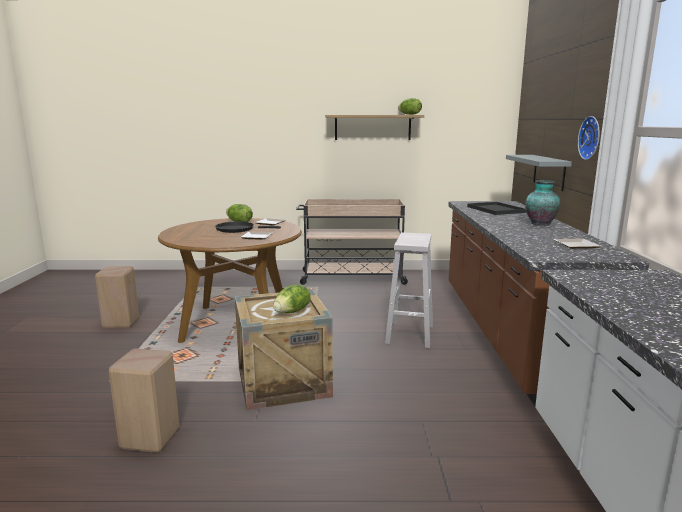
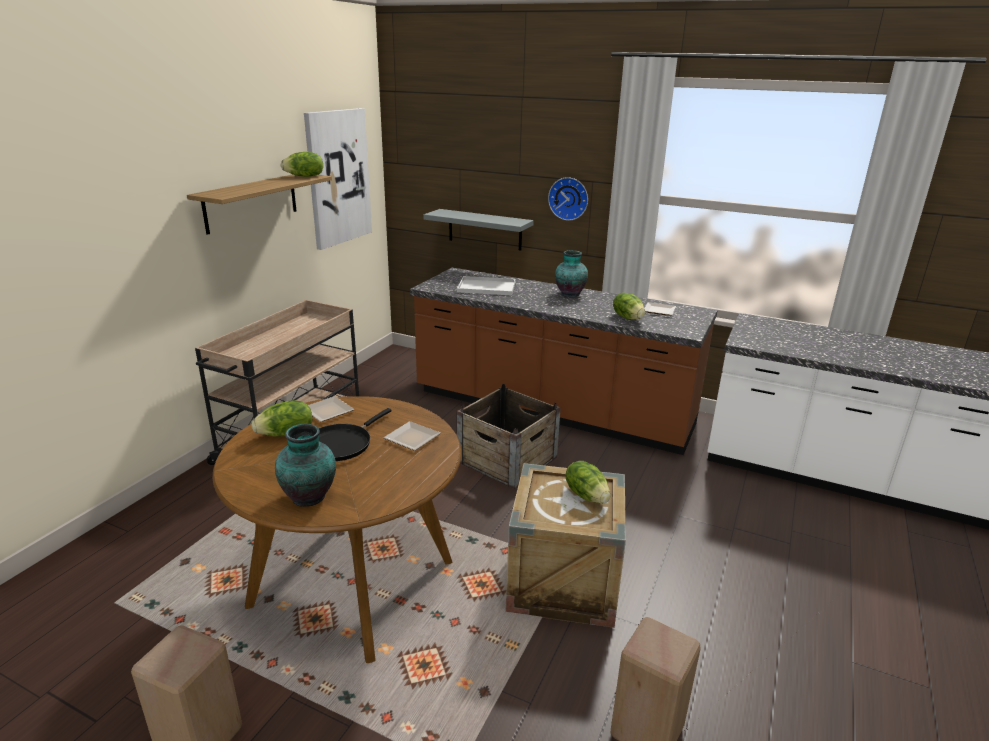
camera: 65 degrees left, 10 degrees up
white stool [385,232,433,348] -> crate [457,384,561,489]
black tray [467,202,526,215] -> white tray [457,276,516,295]
none -> vase [275,424,336,507]
none -> picture [304,108,372,250]
none -> lettuce [613,293,645,320]

